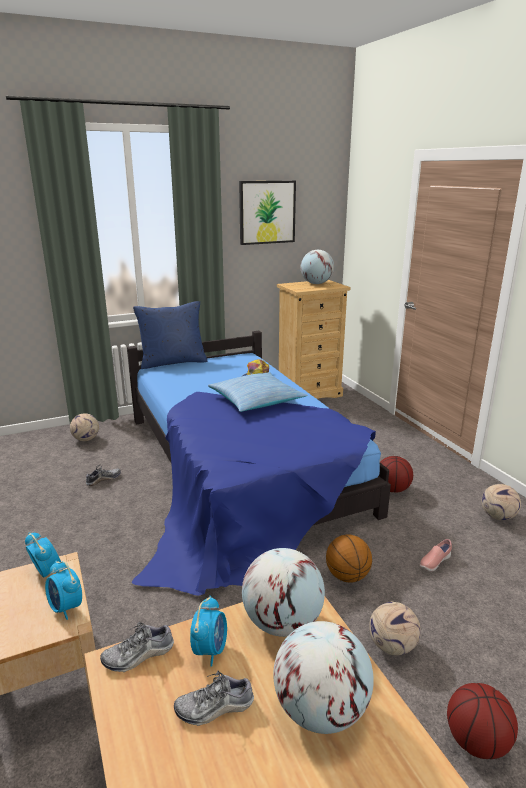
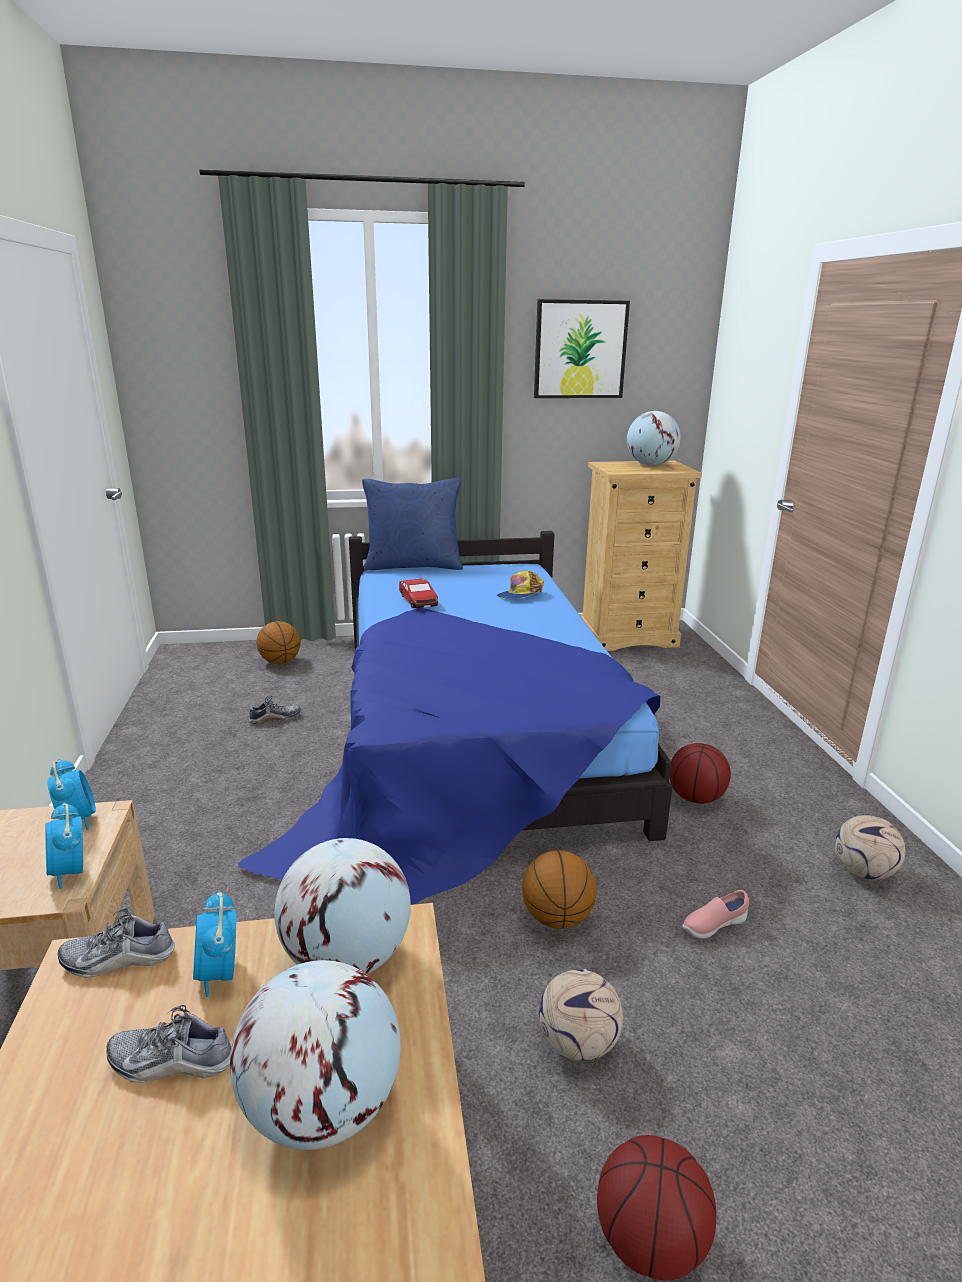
camera: 15 degrees right, 0 degrees up
football [70,413,99,441] -> basketball [257,621,301,664]
alarm clock [190,596,227,666] -> alarm clock turned 135 degrees clockwise [193,890,236,997]
pillow [208,372,308,412] -> none
none -> toy car [399,579,438,608]

